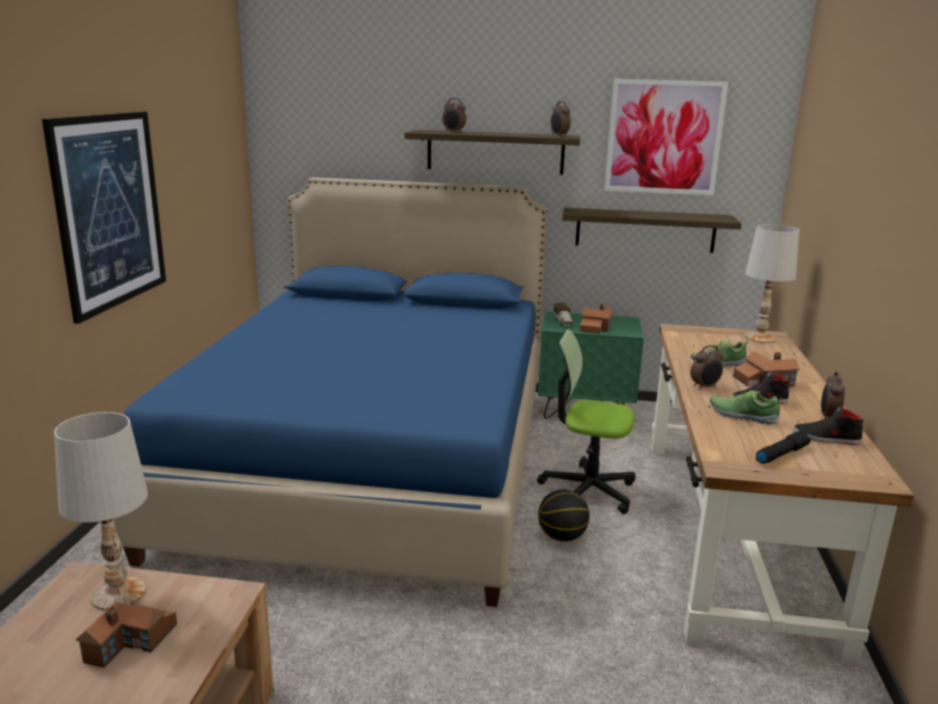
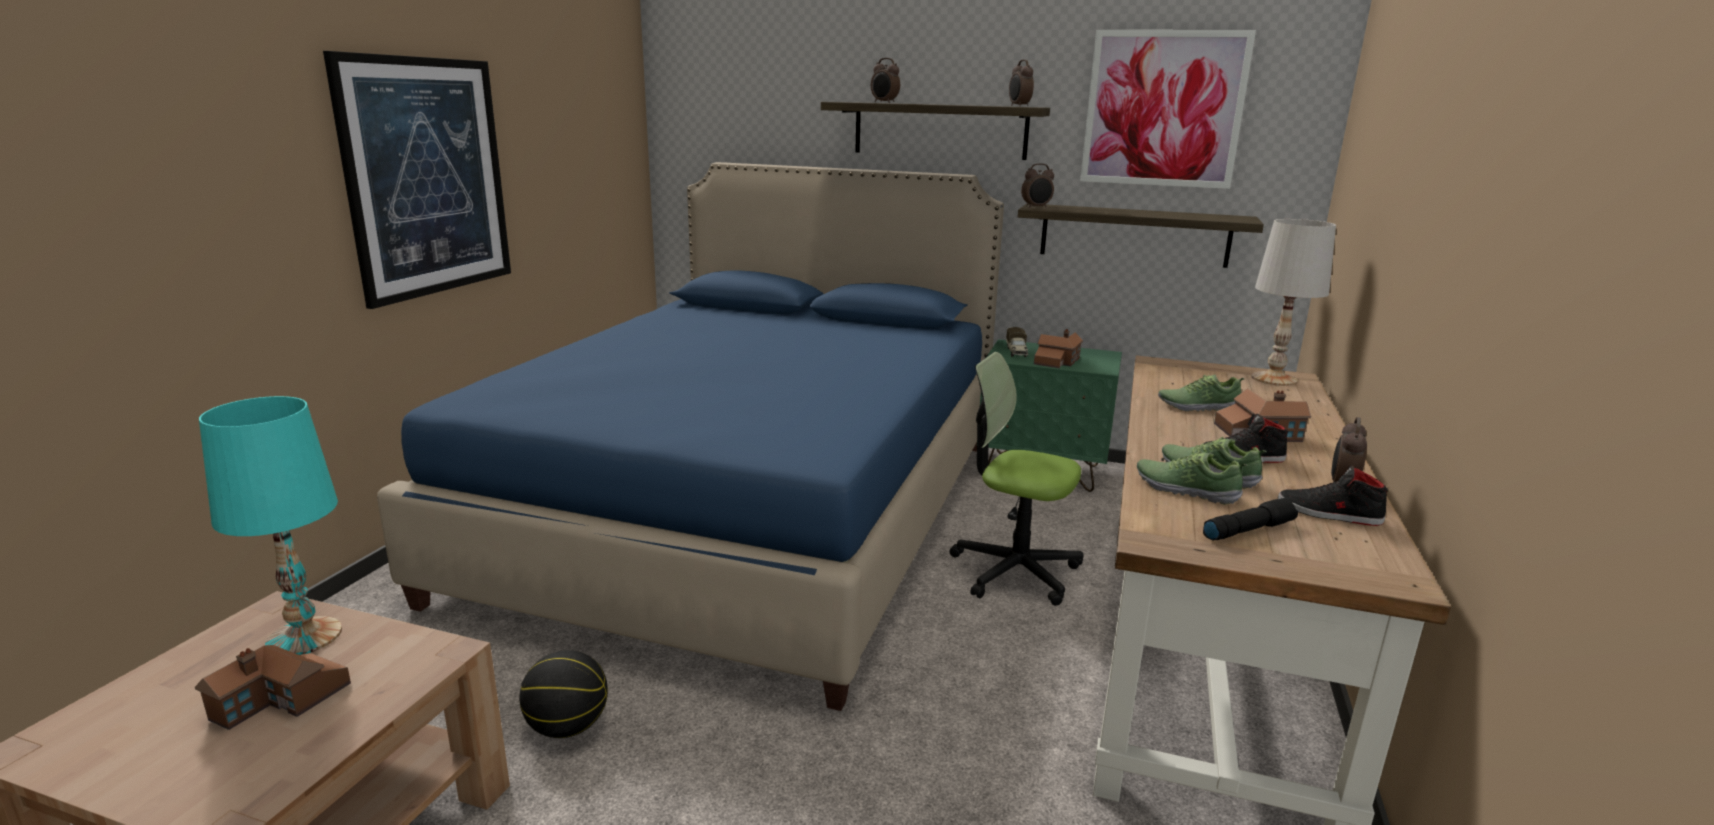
camera: 10 degrees right, 0 degrees up
white table lamp [54,412,148,611] -> turquoise table lamp [199,396,342,655]
basketball [538,490,590,542] -> basketball moved to [520,650,608,738]
alarm clock [690,345,723,390] -> alarm clock moved to [1021,163,1054,208]
none -> shoe [1137,450,1247,505]

